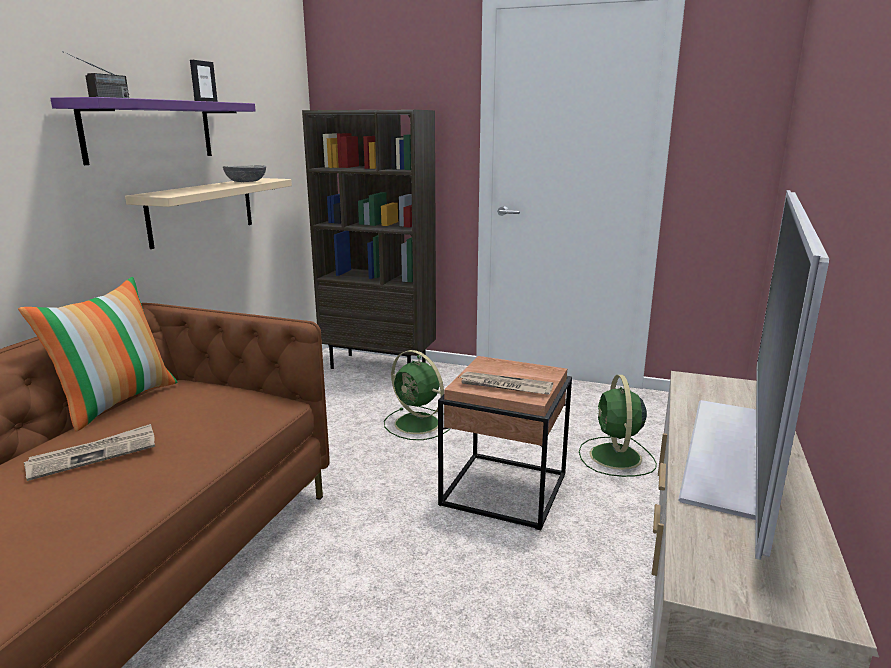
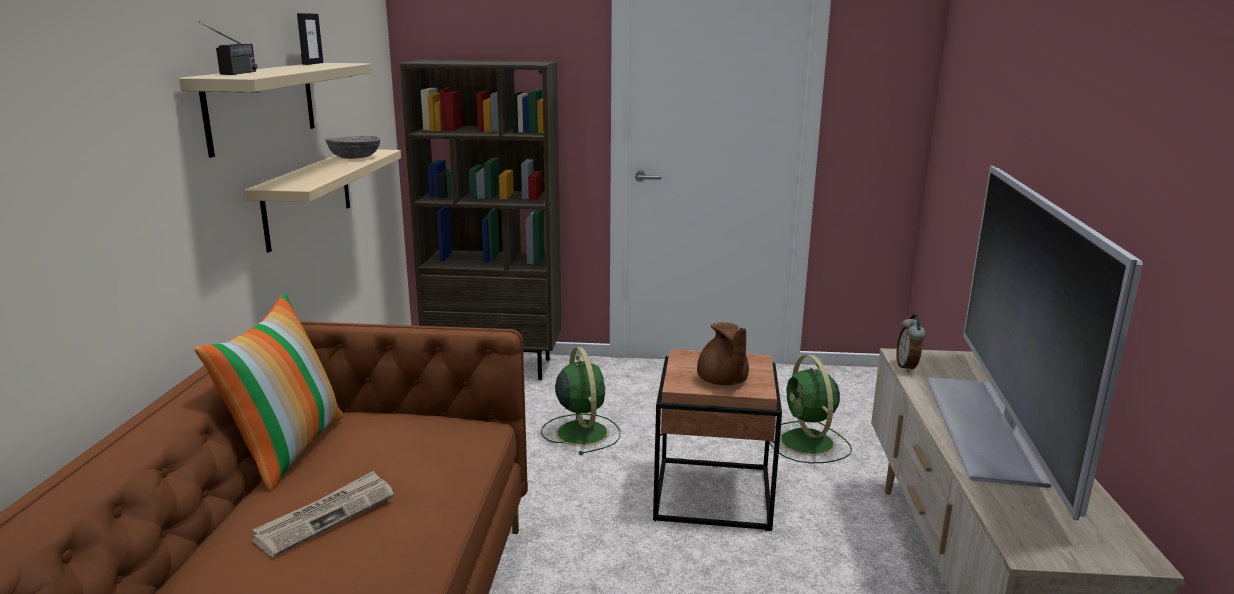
camera: 15 degrees left, 0 degrees up
purple shelf [50,97,256,165] -> beige shelf [179,63,372,158]
green fan [384,350,451,440] -> green fan turned 135 degrees counterclockwise [541,347,620,455]
newspaper [459,372,553,395] -> brown teapot [697,322,749,386]
none -> alarm clock [896,314,926,373]

